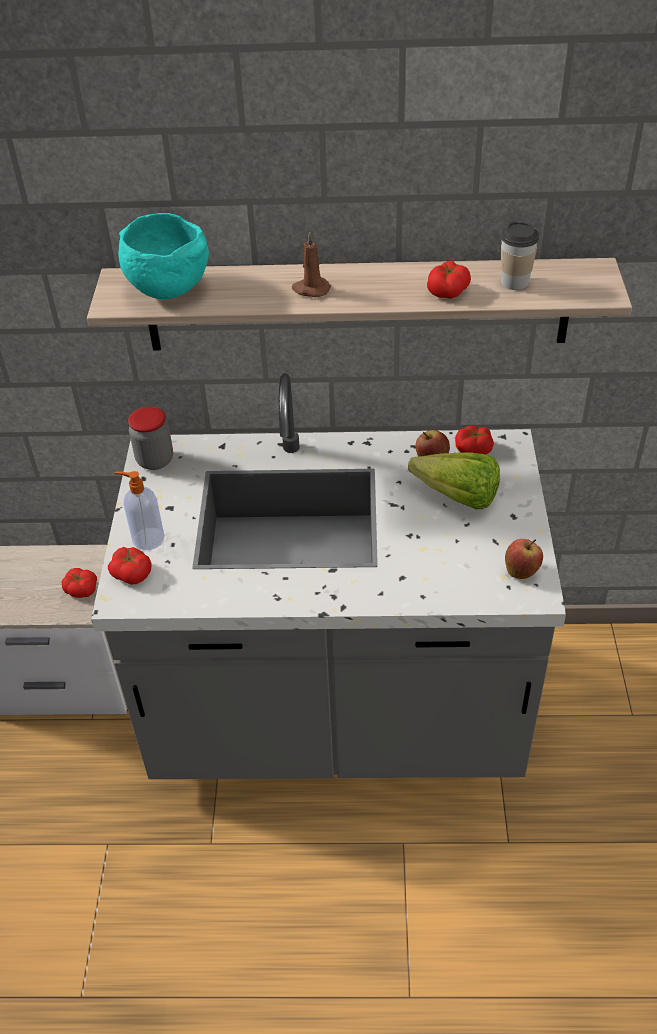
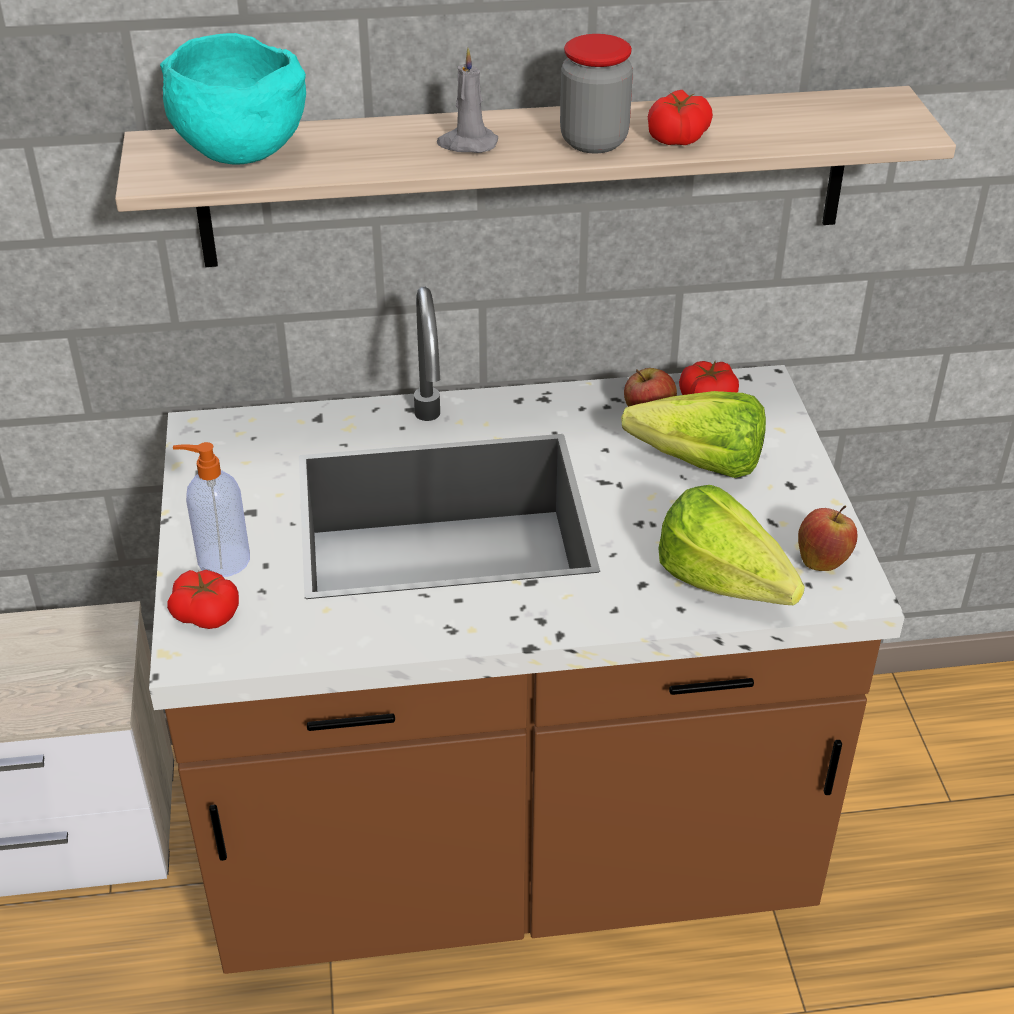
camera: 10 degrees left, 5 degrees down
tomato [61,568,97,598] -> none
grey counter [91,373,566,779] -> brown counter [149,287,905,974]
jar [128,407,173,470] -> jar moved to [560,34,633,153]
brown candle [292,232,331,297] -> grey candle [437,48,498,153]
cup [501,222,539,290] -> none
none -> lettuce [658,485,805,605]

